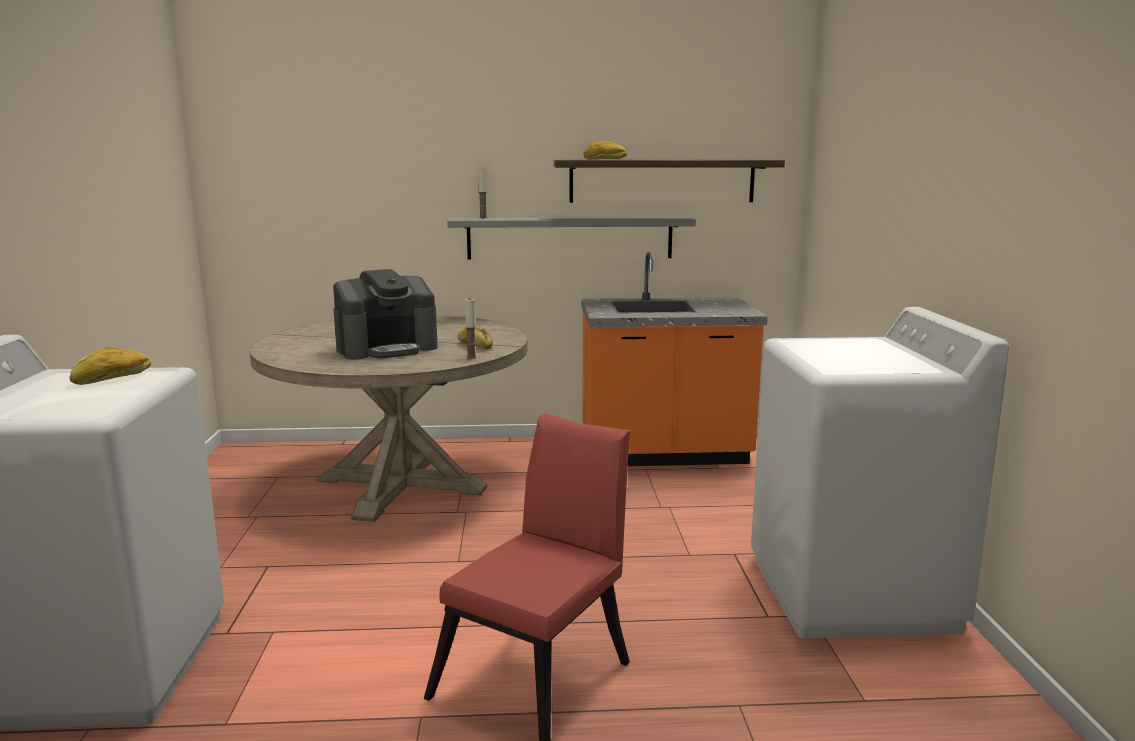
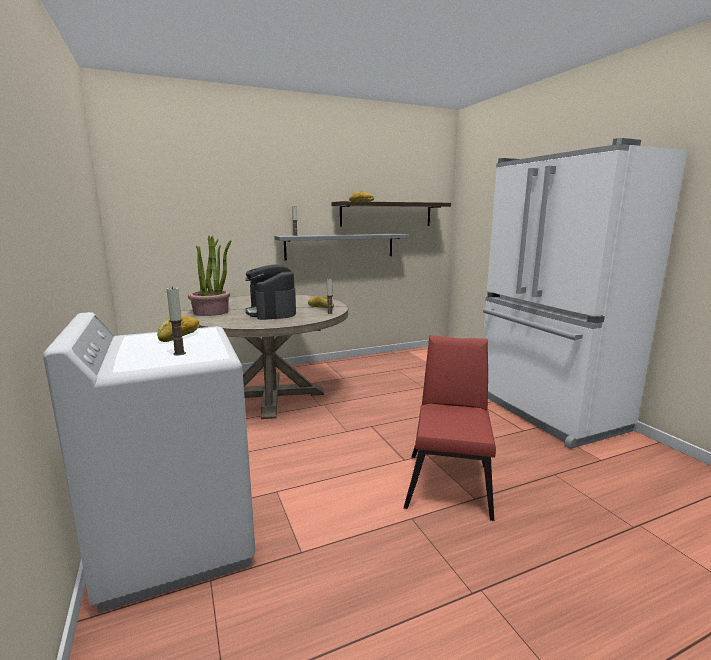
camera: 20 degrees left, 0 degrees up
coffee machine [333,269,438,359] -> coffee machine turned 120 degrees clockwise [245,264,296,320]
orange counter [581,252,768,466] -> none
white washing machine [751,307,1009,639] -> white fridge [483,138,687,449]
none -> candle [167,287,186,356]
none -> potted plant [188,236,231,316]

